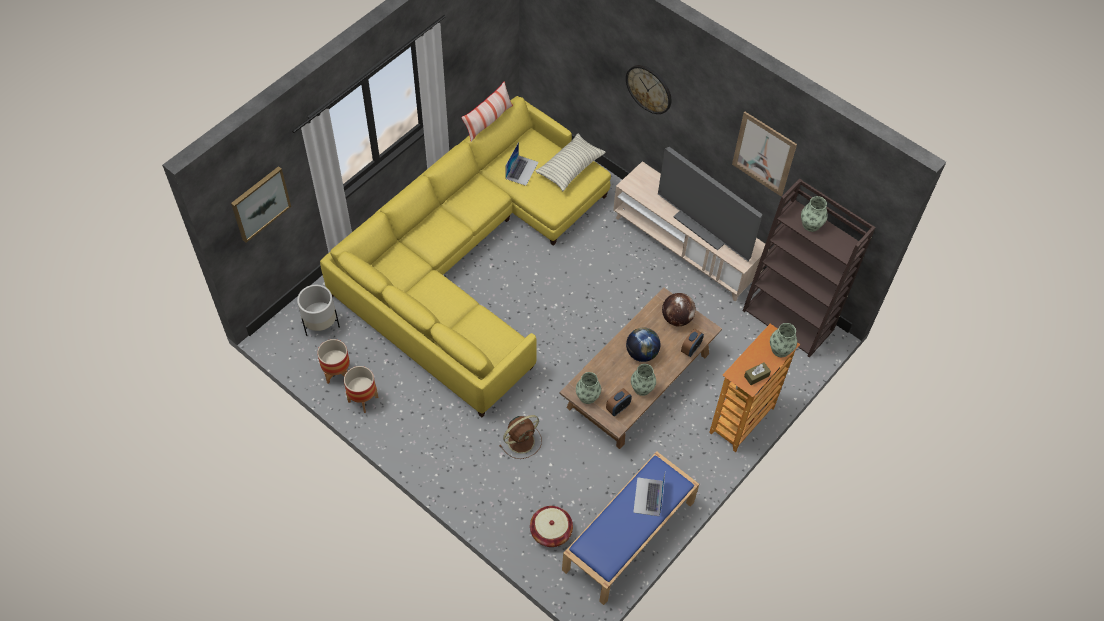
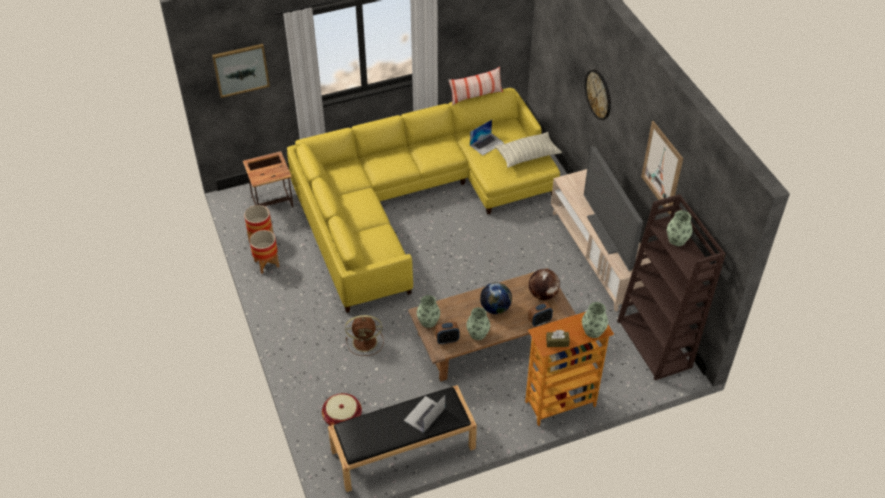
camera: 30 degrees right, 10 degrees down
white planter [297,285,340,336] -> side table [243,151,293,207]
blue bench [562,451,699,605] -> black bench [328,385,477,492]

